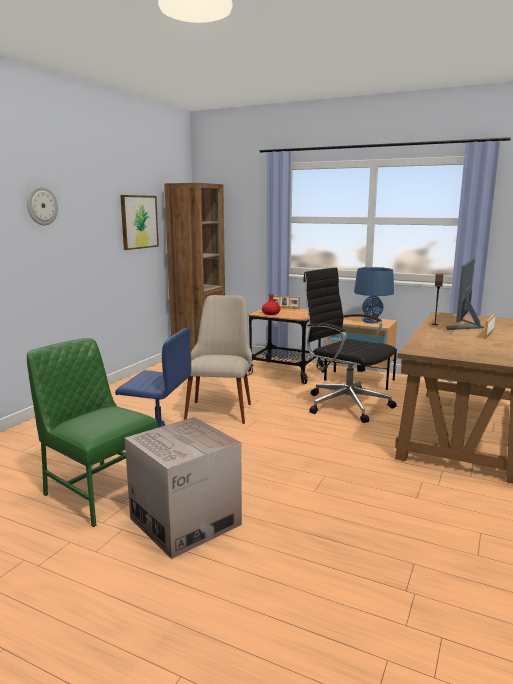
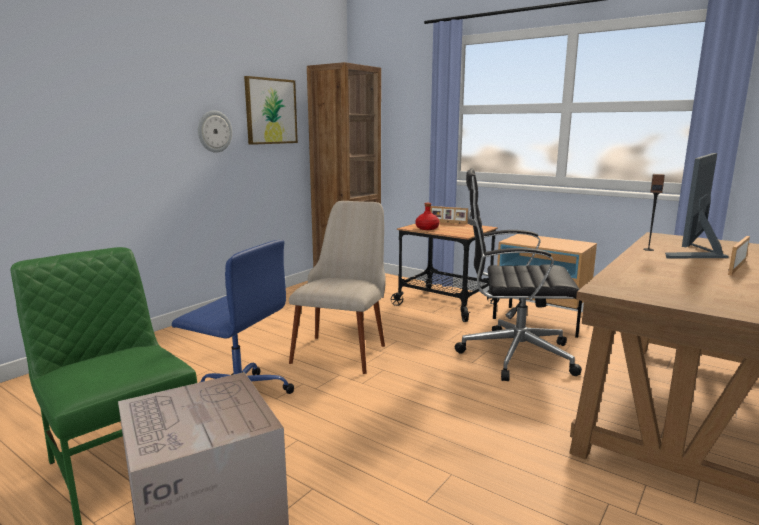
camera: 10 degrees right, 0 degrees up
wall clock [27,186,58,225] -> wall clock moved to [198,110,232,153]
black office chair [303,267,397,423] -> black office chair turned 45 degrees counterclockwise [455,168,582,381]
blue table lamp [354,267,394,323] -> none

